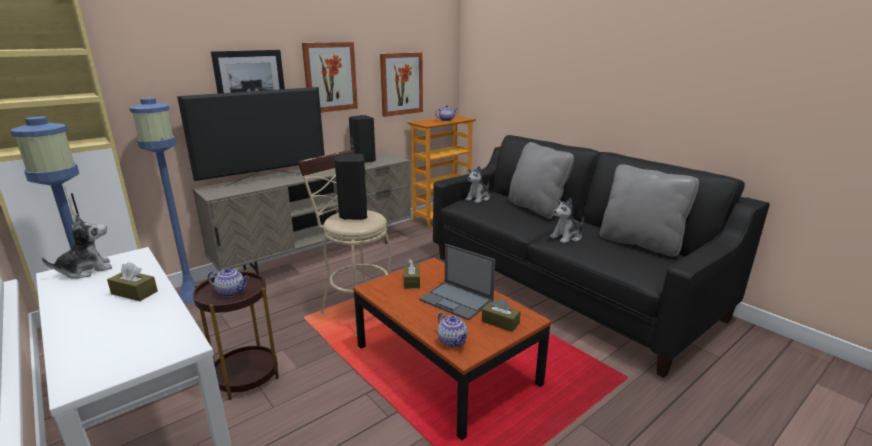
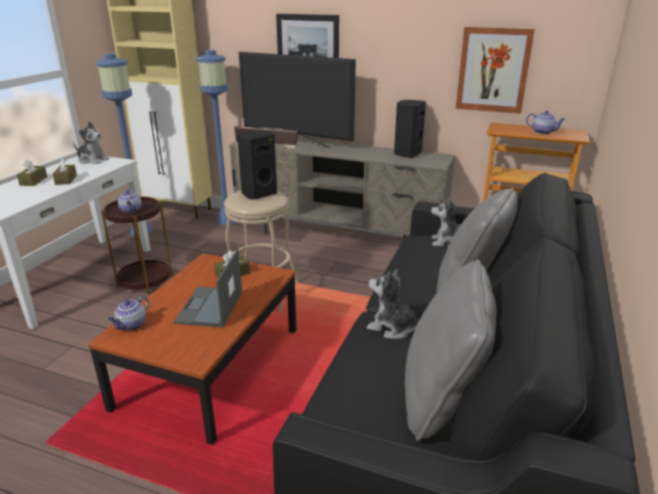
camera: 60 degrees right, 5 degrees up
picture [302,42,358,113] -> none
brown tissue box [482,298,521,332] -> brown tissue box moved to [17,159,47,186]

